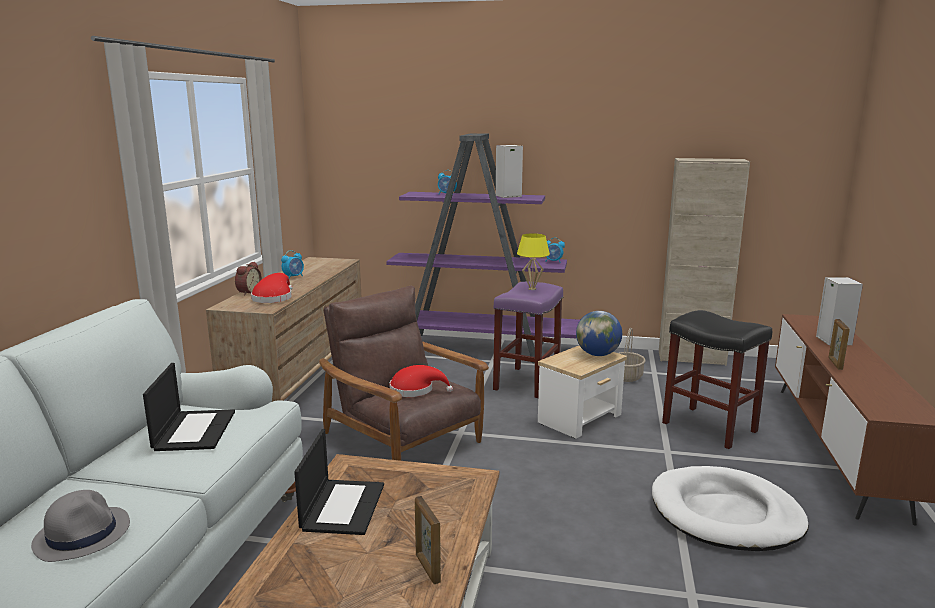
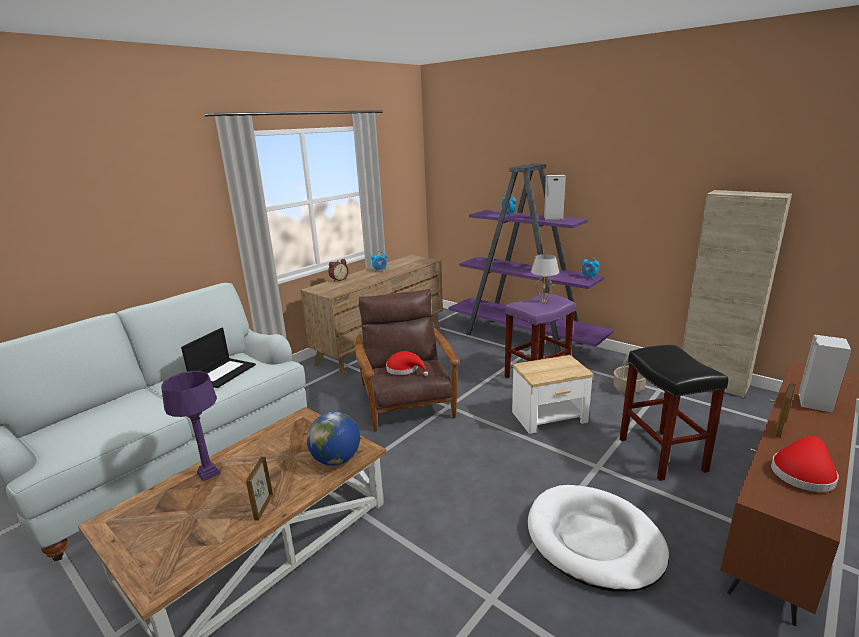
camera: 30 degrees right, 5 degrees up
grey hat [31,490,130,562] -> none
red hat [251,273,292,303] -> red hat moved to [771,436,839,492]
laptop [294,429,384,535] -> none
yellow table lamp [517,233,550,290] -> white table lamp [531,254,559,302]
globe [576,311,622,356] -> globe moved to [307,412,360,466]
none -> purple table lamp [161,371,220,481]

